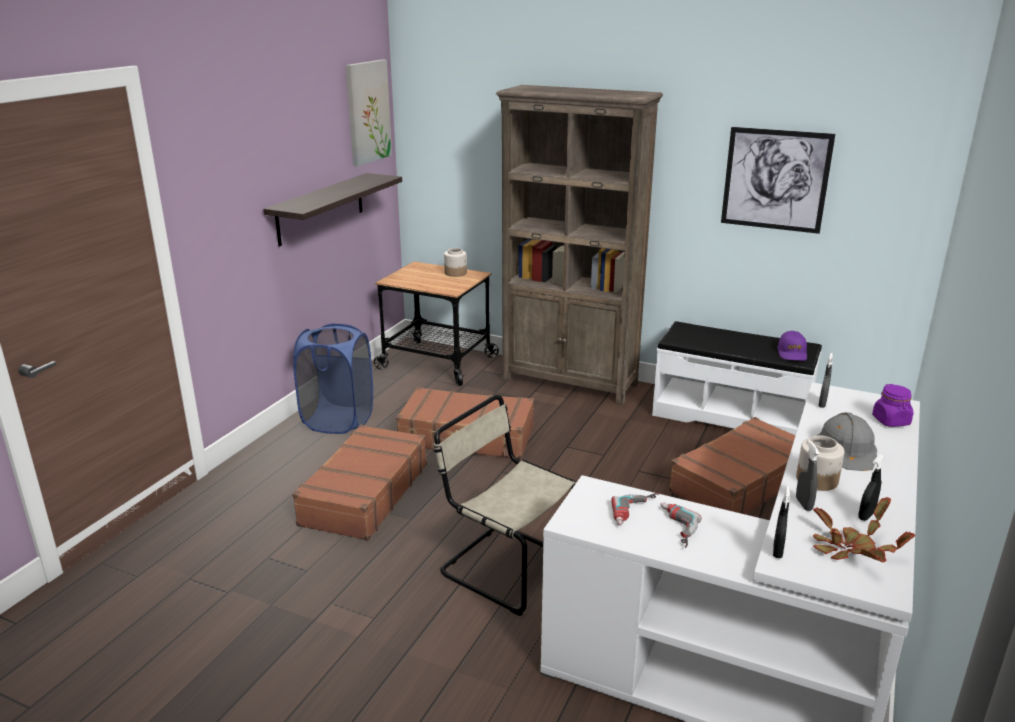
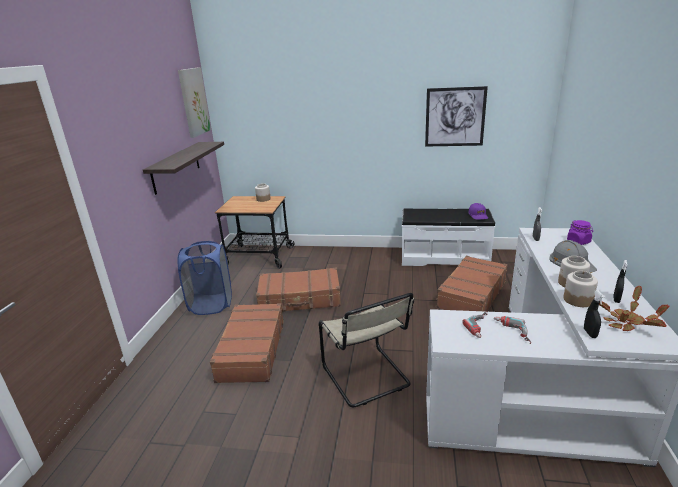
camera: 15 degrees left, 0 degrees up
beige chair [434,395,576,616] -> beige chair turned 135 degrees counterclockwise [319,293,414,407]
brown bookcase [496,85,663,405] -> none
grey spray bottle [796,440,820,511] -> jar [563,271,598,307]

